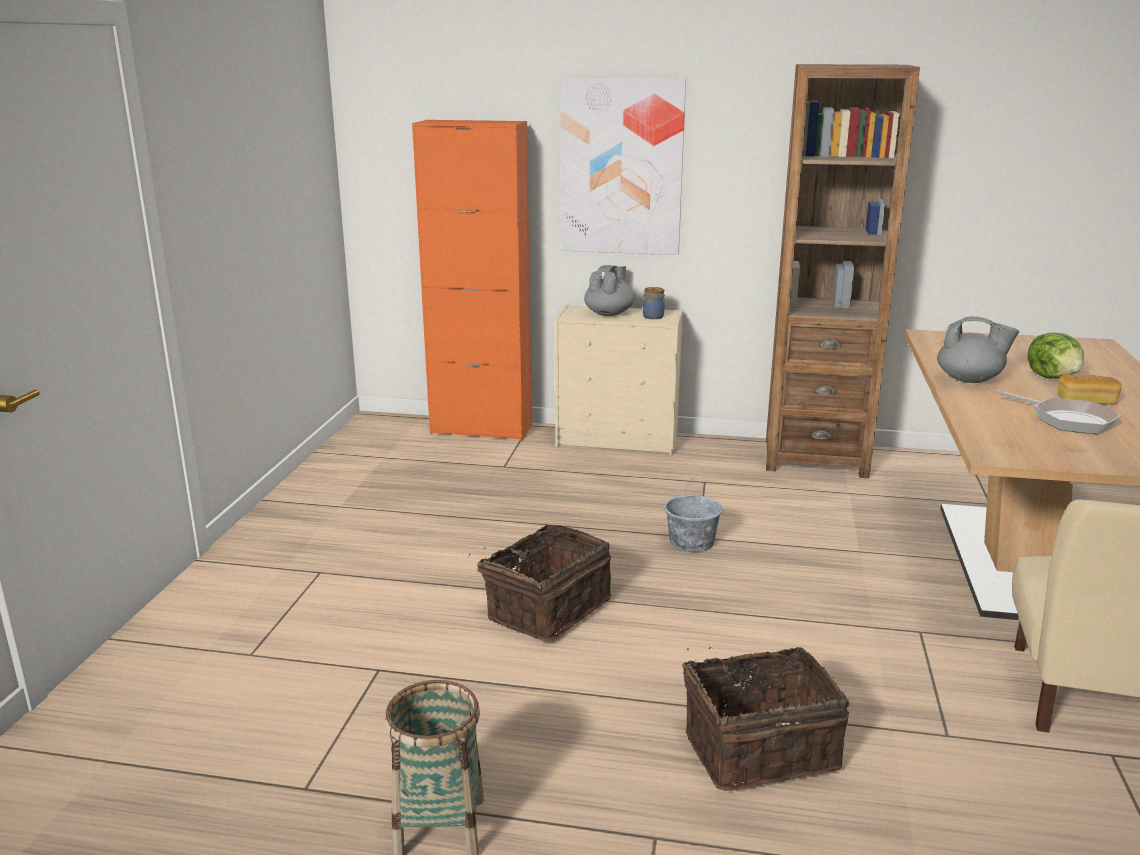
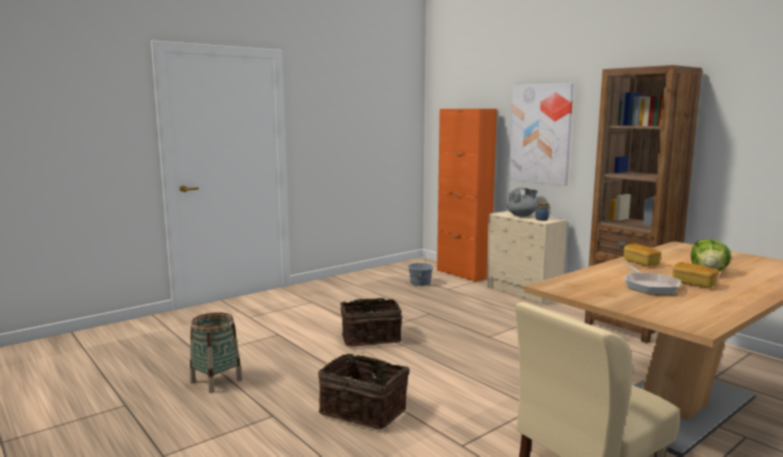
camera: 40 degrees right, 10 degrees down
grey bucket [664,478,723,552] -> grey bucket moved to [408,253,434,286]
grey teapot [937,316,1019,383] -> bread [624,244,661,266]

